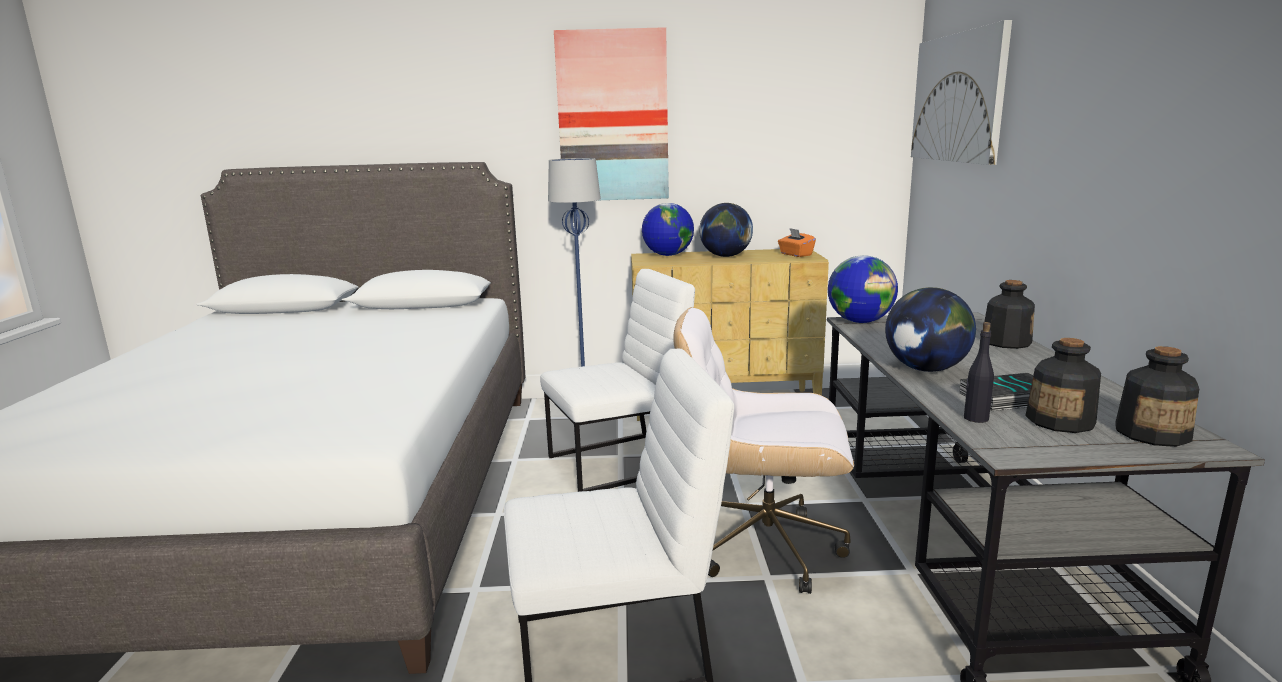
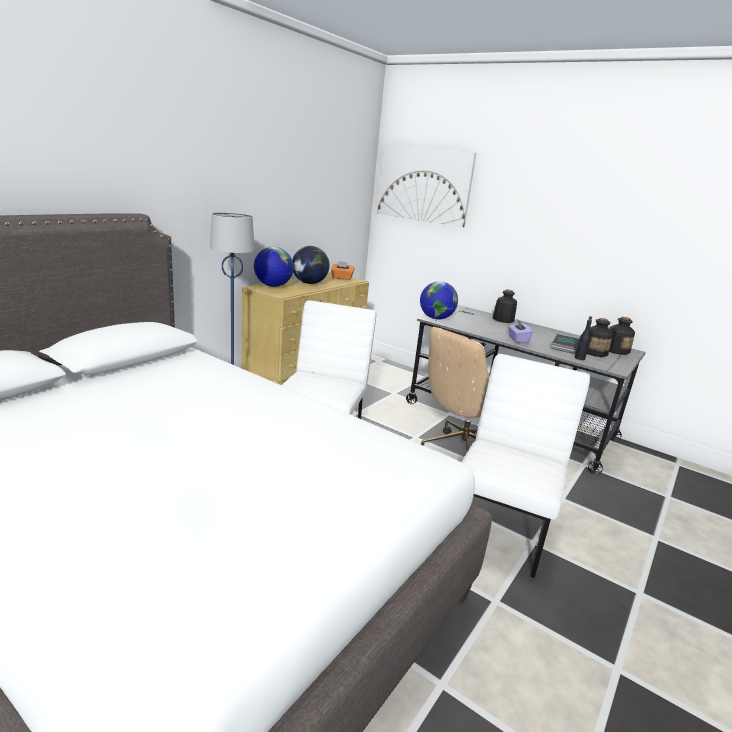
camera: 55 degrees left, 5 degrees up
picture [554,27,669,200] -> none
globe [885,287,976,372] -> purple tissue box [508,320,533,344]

